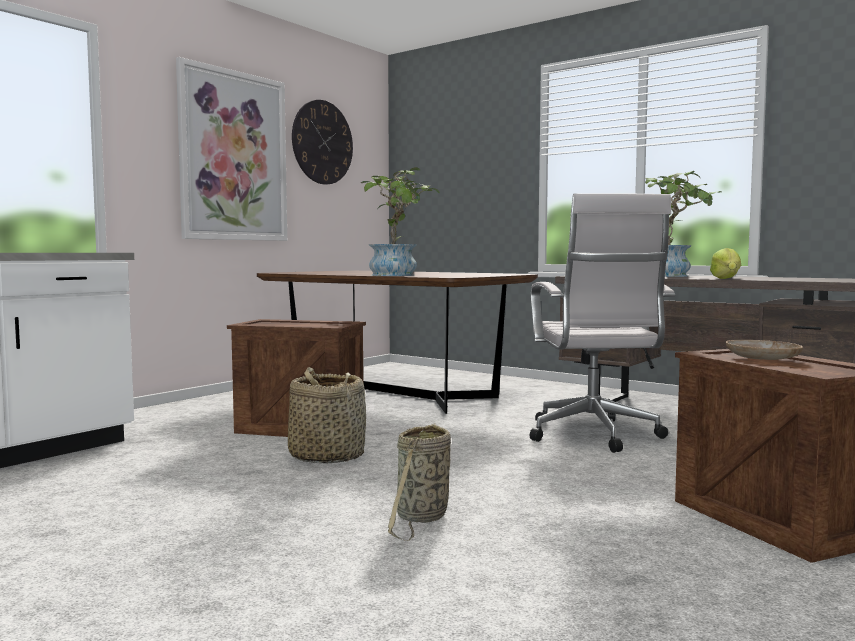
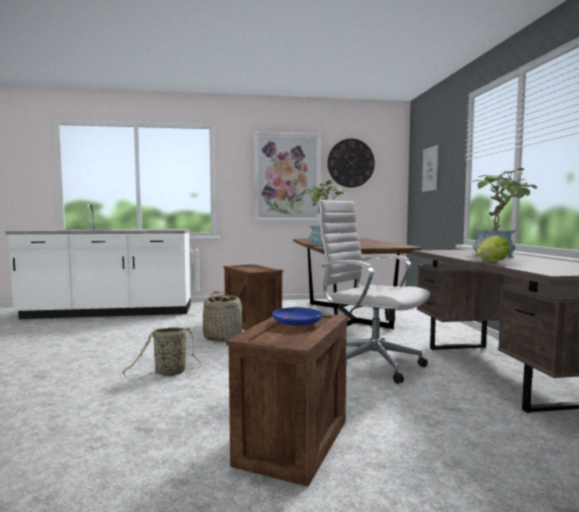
camera: 45 degrees right, 0 degrees up
white office chair [530,193,675,453] -> white office chair turned 90 degrees clockwise [317,200,430,384]
beige plate [726,340,803,360] -> blue plate [272,307,322,326]
none -> picture [422,145,438,192]

